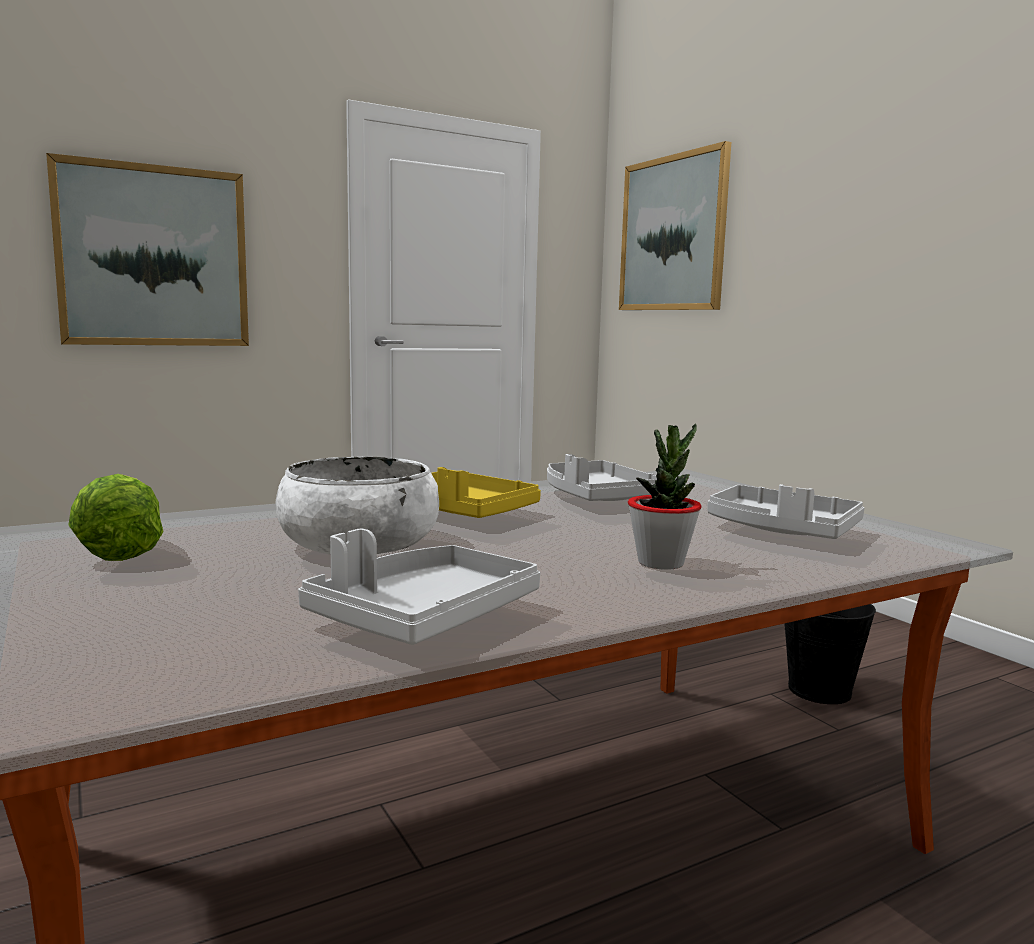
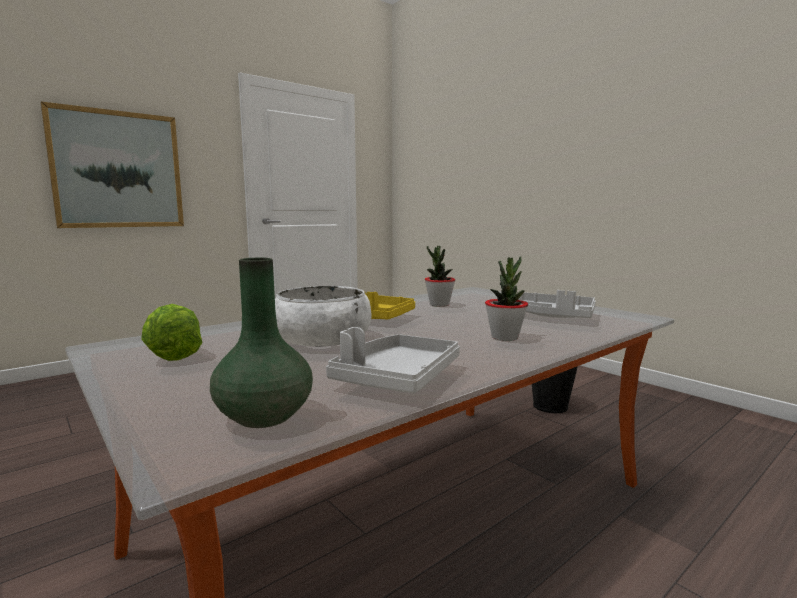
camera: 10 degrees left, 0 degrees up
grey tray [547,454,657,501] -> potted plant [425,246,455,307]
picture [619,141,731,310] -> none
none -> green vase [210,258,313,428]

